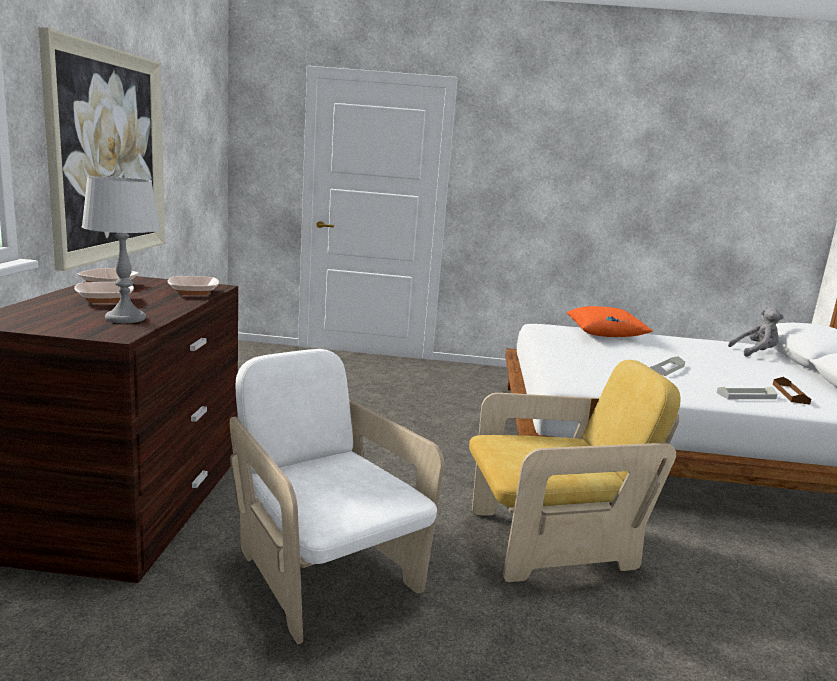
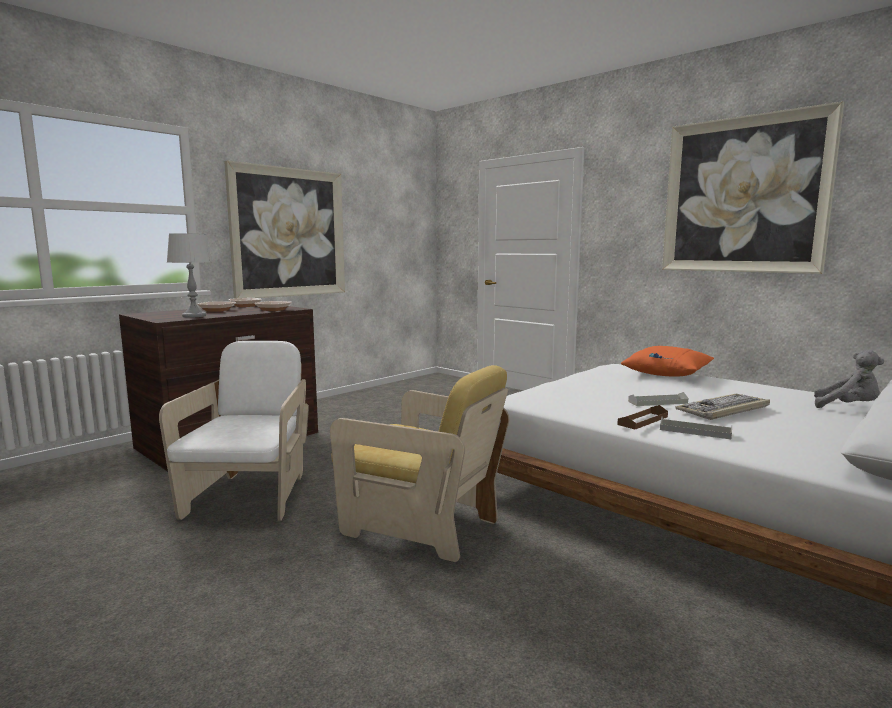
camera: 40 degrees right, 5 degrees down
brown tray [773,377,811,405] -> brown tray moved to [617,405,668,430]
none -> picture [662,101,844,274]
none -> keyboard [675,394,770,420]

